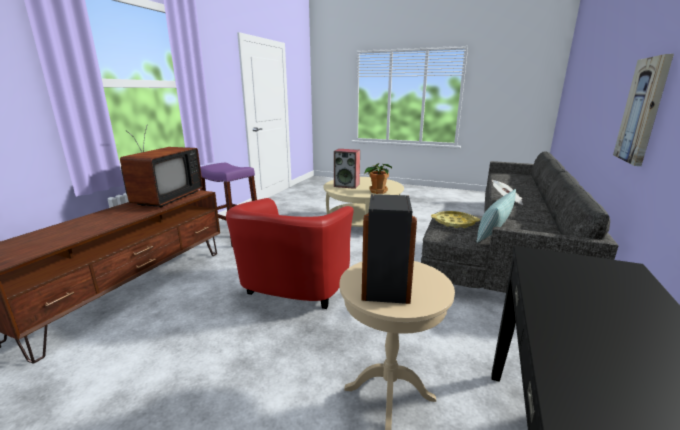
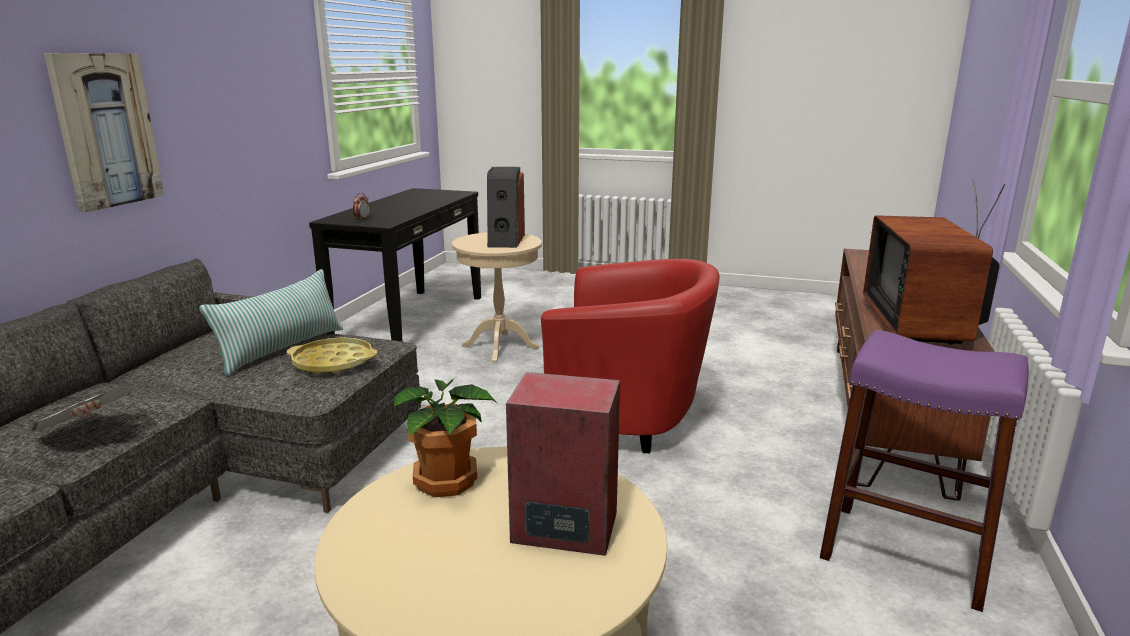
camera: 175 degrees right, 0 degrees up
red armchair [226,198,354,309] -> red armchair turned 90 degrees clockwise [541,259,720,454]
none -> alarm clock [353,193,370,220]

